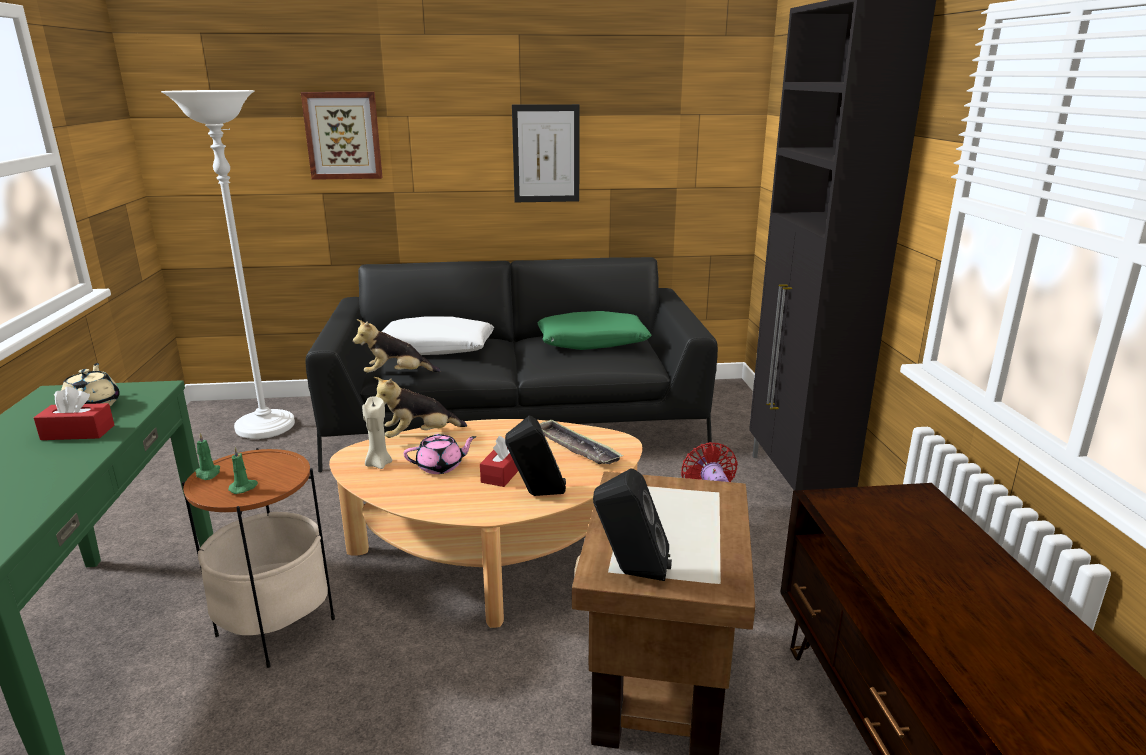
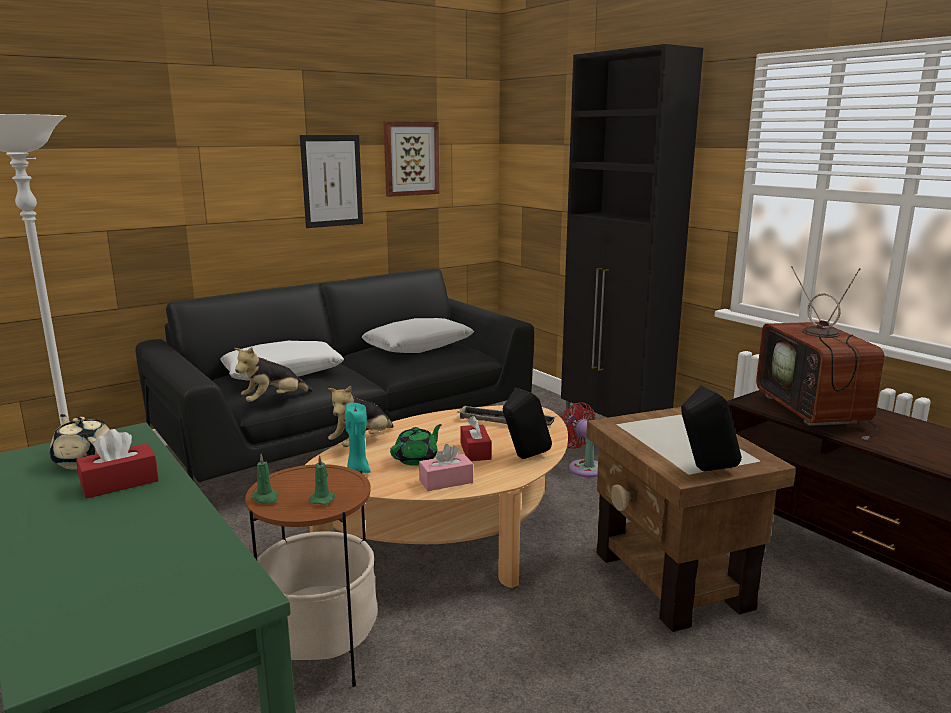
camera: 30 degrees left, 5 degrees down
picture [301,92,383,180] -> picture moved to [384,121,440,197]
beige candle [362,396,392,469] -> turquoise candle [345,403,371,473]
pink teapot [404,434,477,474] -> green teapot [390,424,442,466]
green pillow [538,311,651,350] -> white pillow [362,318,474,353]
none -> pink tissue box [419,444,473,491]
none -> television [756,266,884,440]

